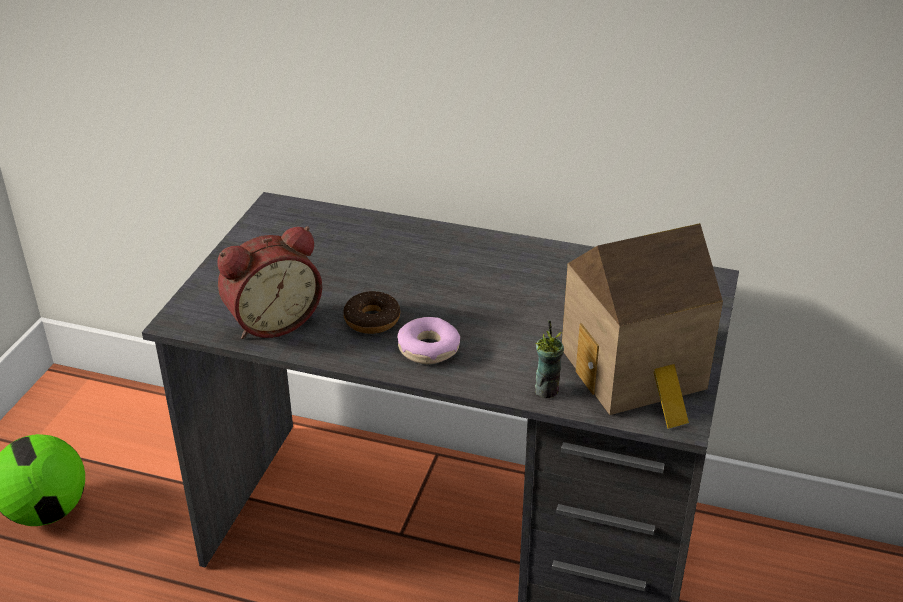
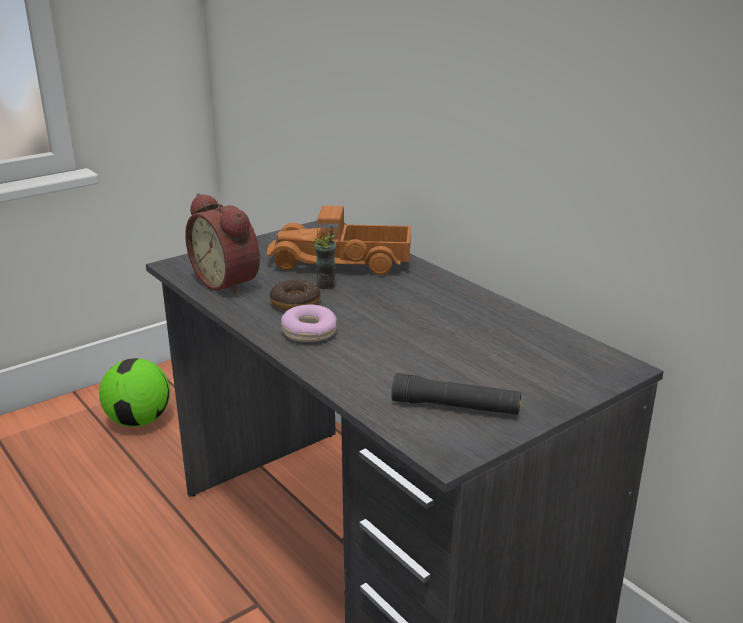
camera: 35 degrees right, 10 degrees down
alarm clock [218,226,322,339] -> alarm clock turned 45 degrees clockwise [185,193,260,296]
cup [535,320,564,398] -> cup moved to [314,225,336,289]
toy house [562,223,723,429] -> black flashlight [391,373,521,415]
none -> toy truck [267,206,411,275]

